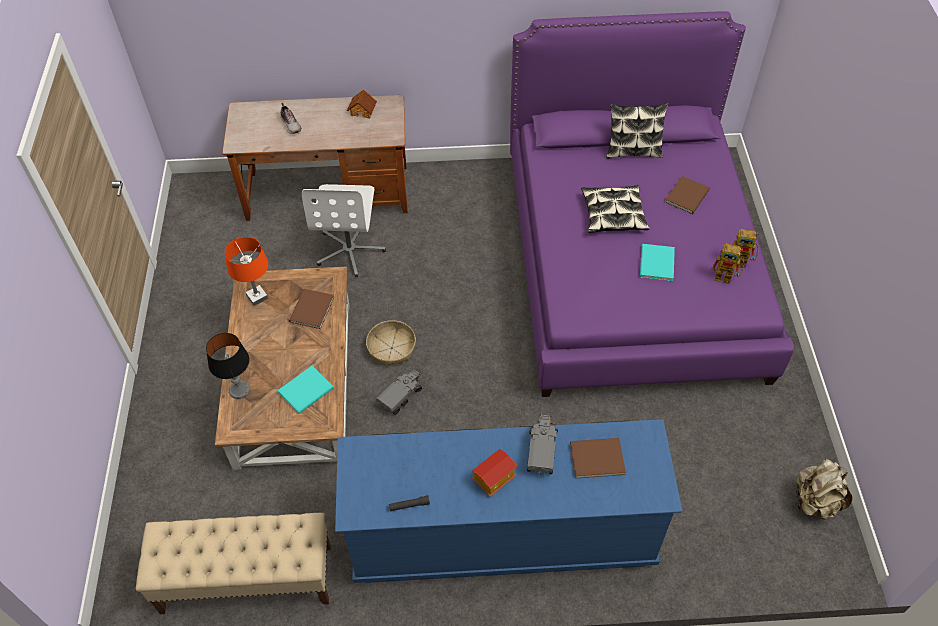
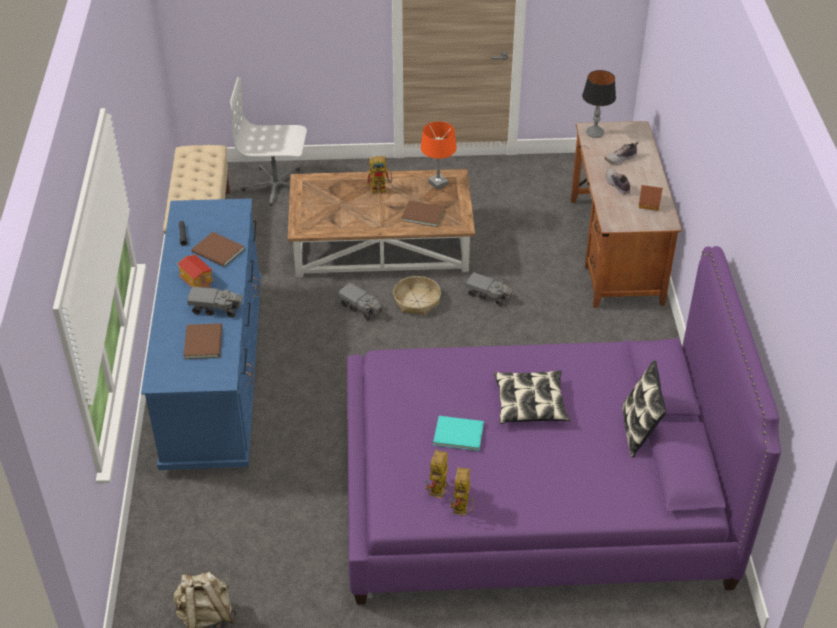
camera: 90 degrees right, 10 degrees down
table lamp [206,333,250,399] -> table lamp moved to [582,70,616,138]
turquoise book [278,366,334,414] -> none
white office chair [302,184,386,277] -> white office chair moved to [230,77,307,206]
brown book [665,176,710,214] -> brown book moved to [192,232,245,267]
none -> toy robot [366,156,392,195]
none -> toy truck [466,272,513,307]
none -> shoe [606,168,630,194]

